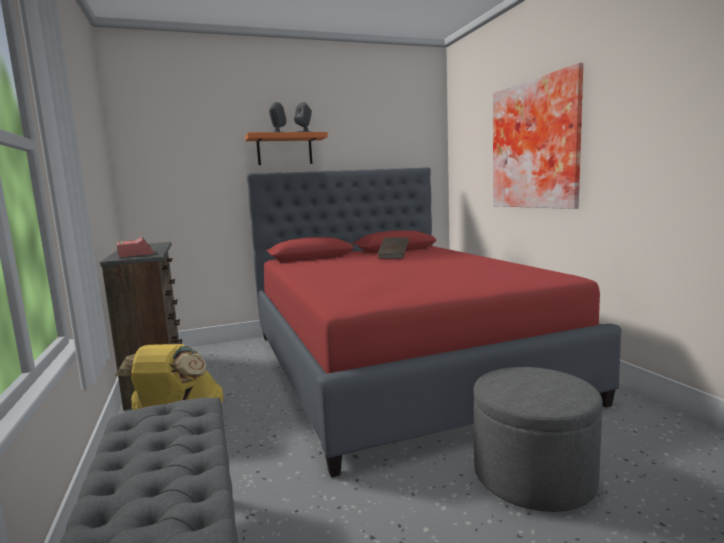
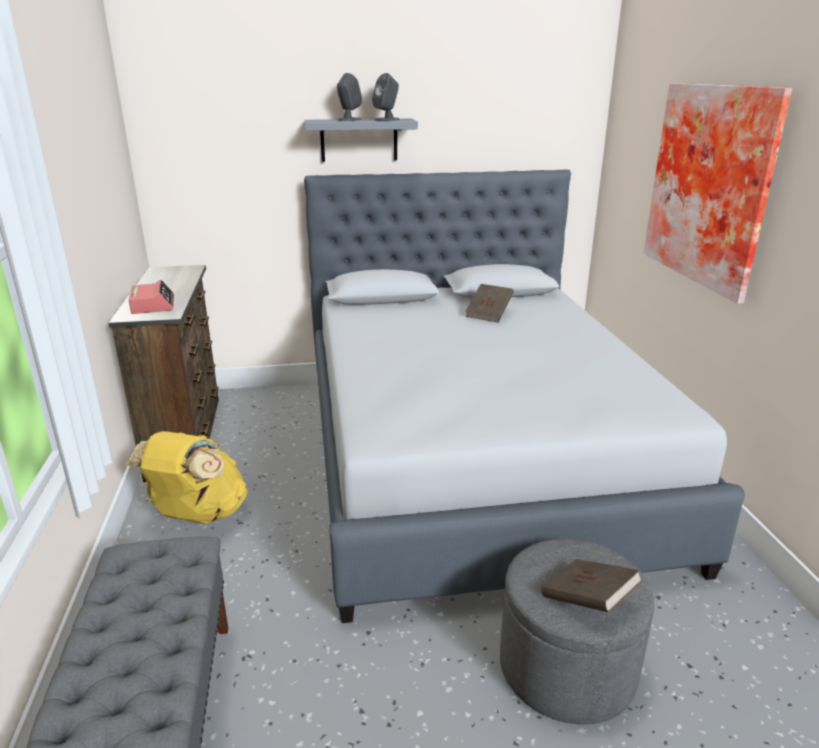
camera: 10 degrees right, 15 degrees up
orange shelf [245,132,328,165] -> grey shelf [304,119,418,162]
red bed [247,167,621,477] -> grey bed [304,170,745,623]
none -> brown book [541,559,642,613]

